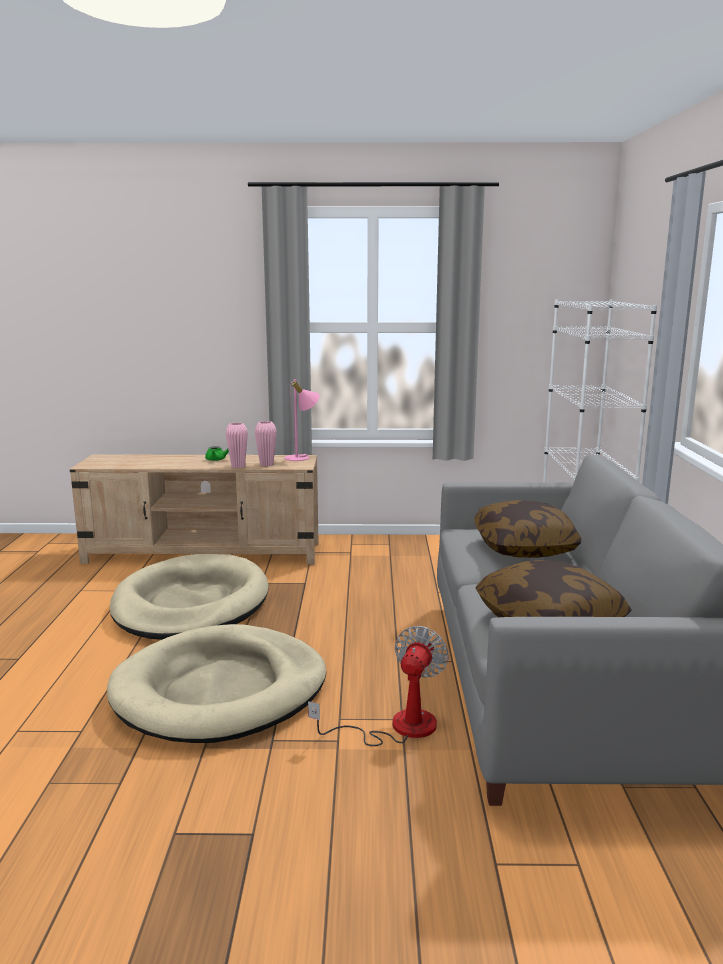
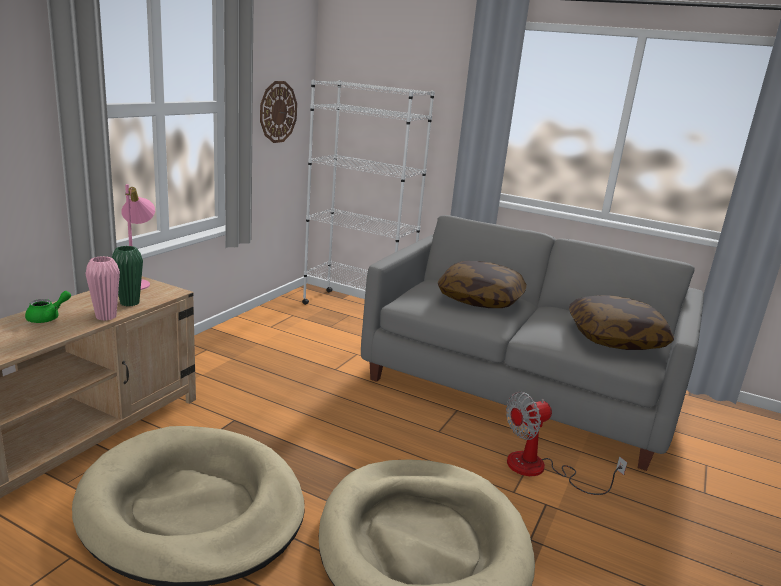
camera: 65 degrees left, 5 degrees up
pink vase [255,421,277,466] -> green vase [112,246,143,306]
fan [308,626,449,746] -> fan turned 75 degrees counterclockwise [506,392,627,495]
none -> wall clock [260,81,297,143]

